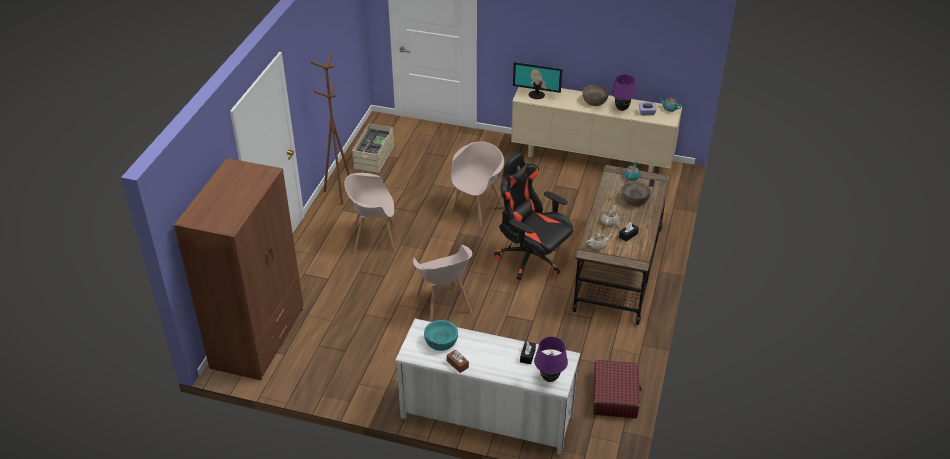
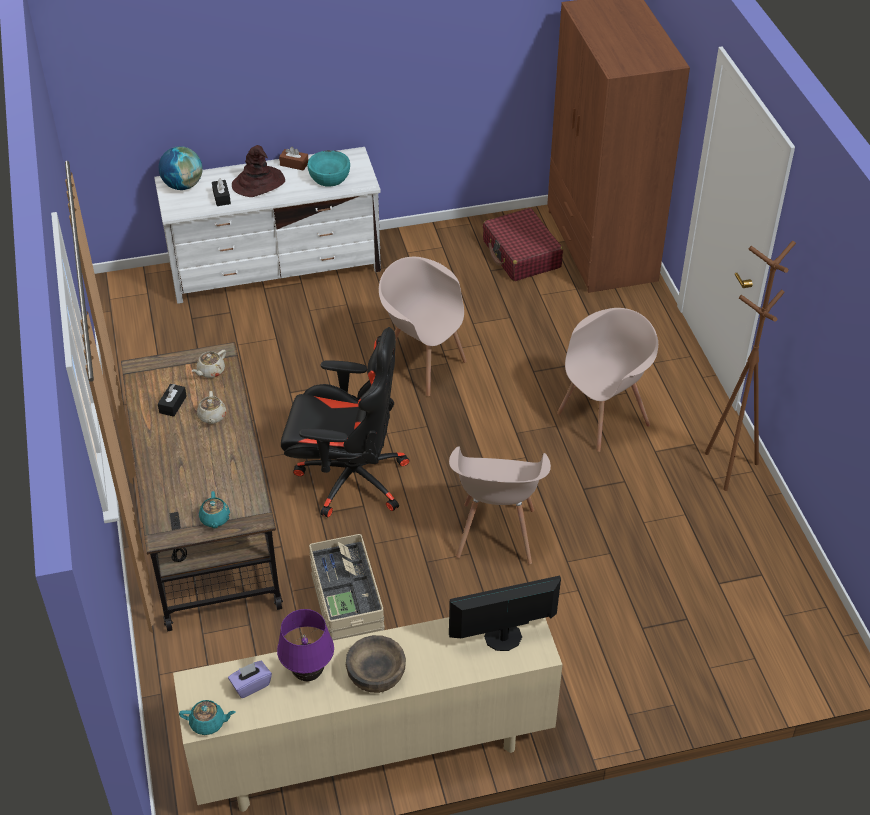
camera: 150 degrees right, 5 degrees up
beige storage box [352,123,394,173] -> beige storage box moved to [309,534,385,640]
purple table lamp [534,337,568,382] -> globe [159,146,203,190]
red suitcase [593,360,642,418] -> red suitcase moved to [483,208,563,281]
brown bowl [621,181,651,206] -> none
none -> brown hat [232,145,285,197]

